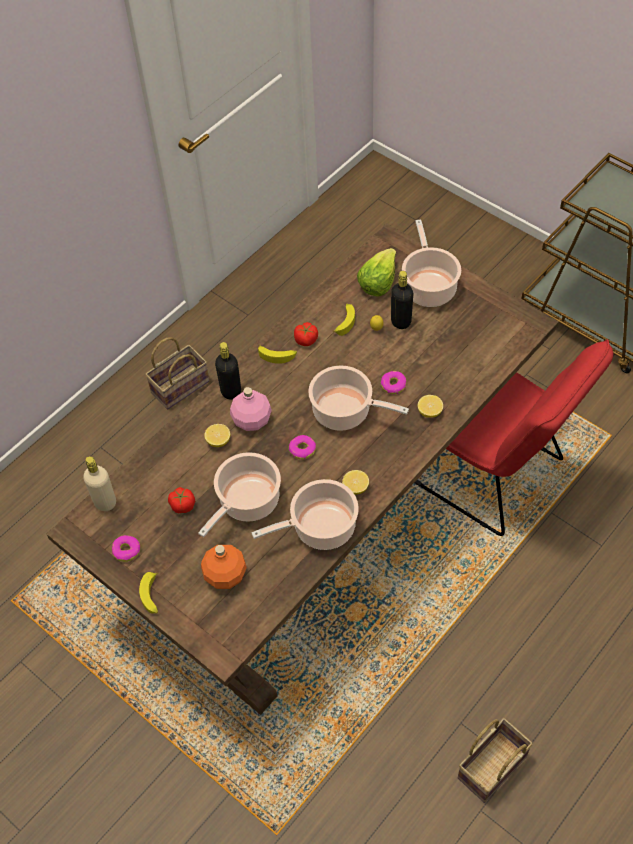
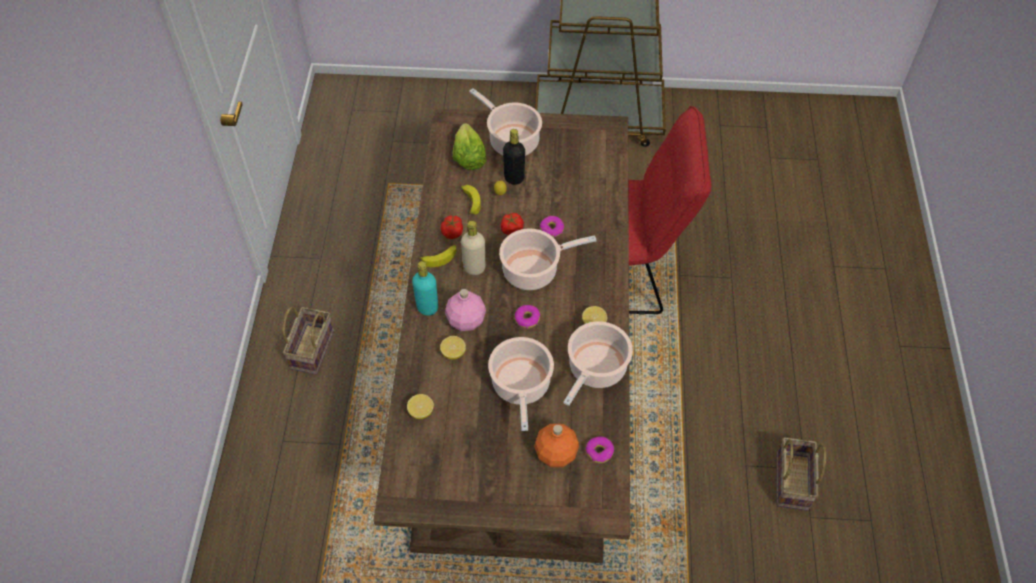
camera: 40 degrees left, 0 degrees up
beige bottle [83,456,116,511] -> beige bottle moved to [461,221,485,275]
donut [112,535,140,562] -> donut moved to [586,436,614,463]
banana [139,572,158,614] -> none
tomato [168,487,195,513] -> tomato moved to [501,213,524,235]
black bottle [215,342,241,400] -> turquoise bottle [412,261,438,316]
lemon [418,395,443,418] -> lemon moved to [407,394,434,419]

